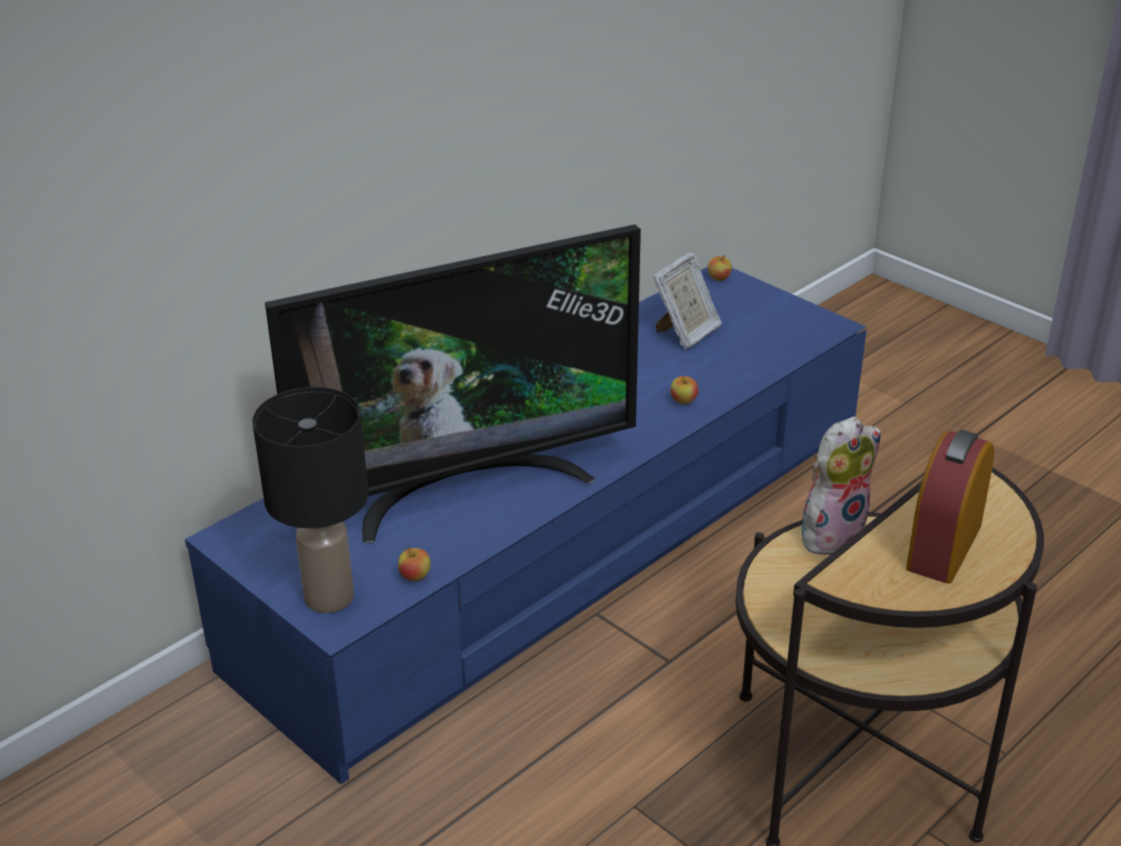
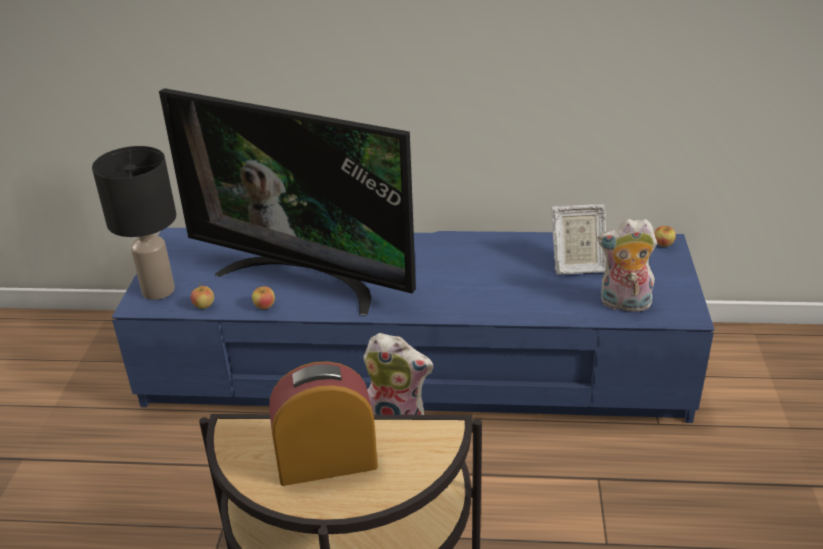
camera: 50 degrees right, 0 degrees up
apple [671,376,698,404] -> apple moved to [252,286,275,309]
none -> plush toy [597,219,657,315]

